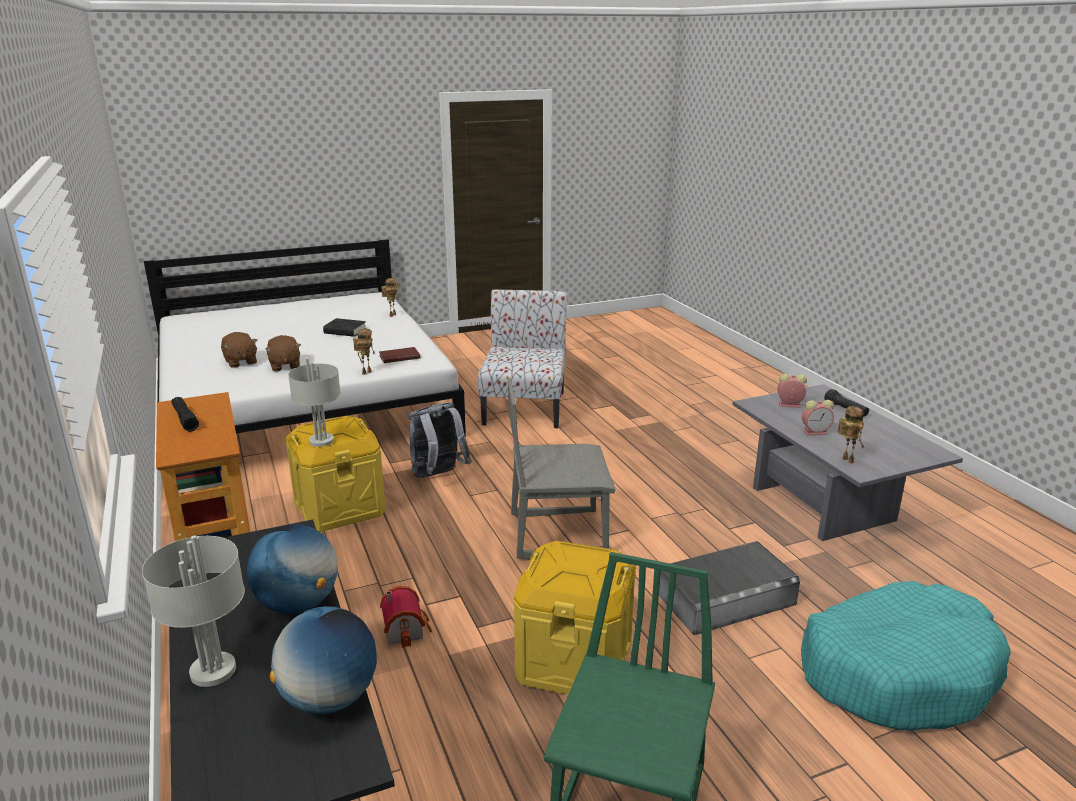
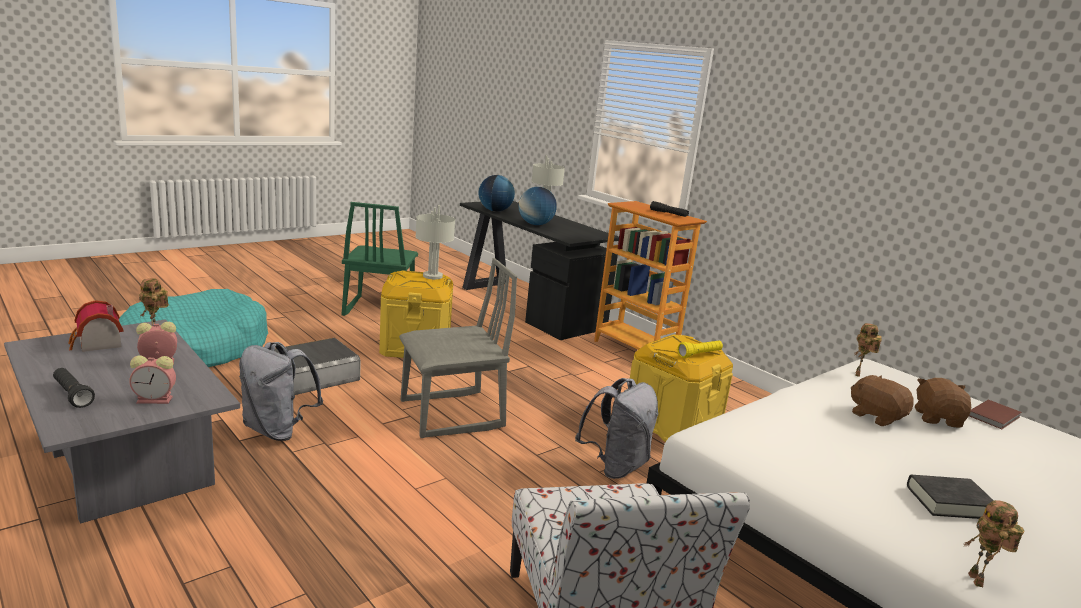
camera: 160 degrees right, 5 degrees down
brown plush toy [221,332,257,368] -> brown plush toy turned 60 degrees clockwise [915,378,971,428]
grey table lamp [288,358,341,447] -> grey table lamp moved to [415,205,455,279]
toy robot [353,329,375,375] -> toy robot moved to [854,323,882,377]
brown book [379,347,421,363] -> brown book moved to [969,400,1022,429]
toy house [380,586,432,648] -> toy house moved to [68,300,124,352]
none -> grey backpack [239,342,323,441]
none -> yellow flashlight [677,341,723,358]

